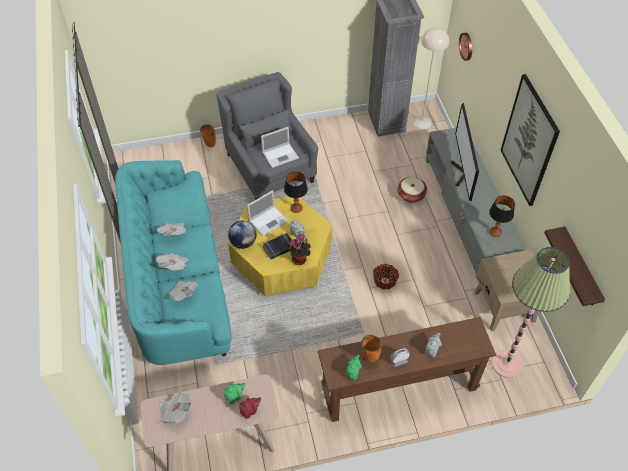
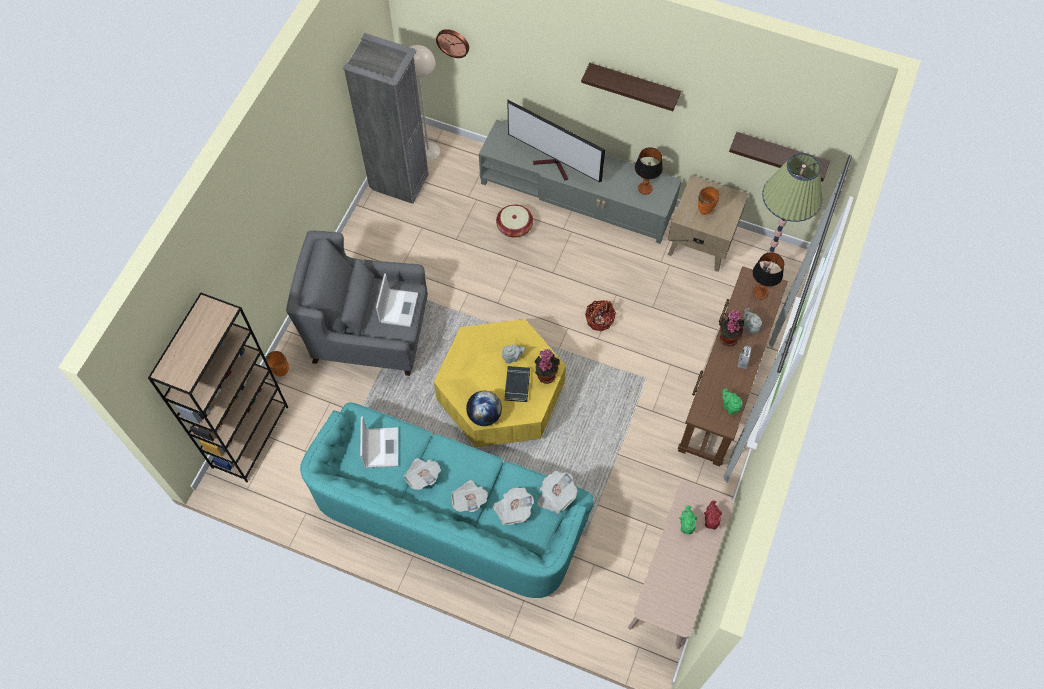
camera: 55 degrees left, 10 degrees up
newspaper [160,392,192,424] -> newspaper moved to [537,471,577,514]
laptop [247,190,288,236] -> laptop moved to [360,416,398,468]
table lamp [284,172,308,213] -> table lamp moved to [752,252,784,300]
orange vase [361,335,382,362] -> orange vase moved to [698,186,720,215]
picture [500,74,560,206] -> shelf [581,63,681,111]
none -> beige bookcase [148,292,288,482]
none -> potted plant [719,310,744,346]

